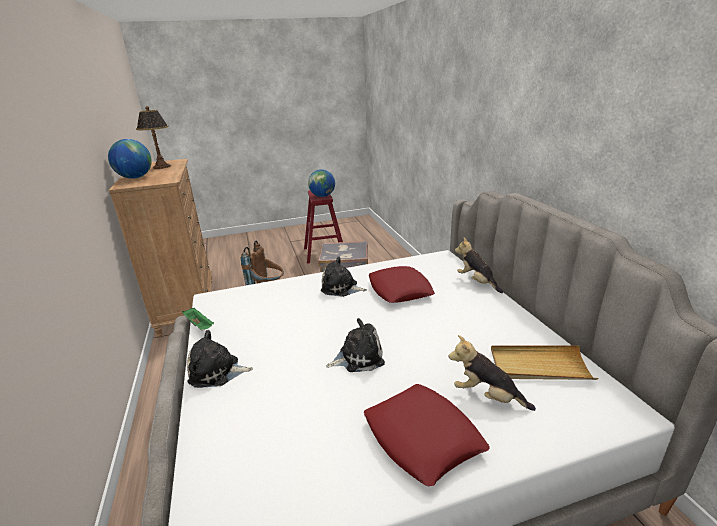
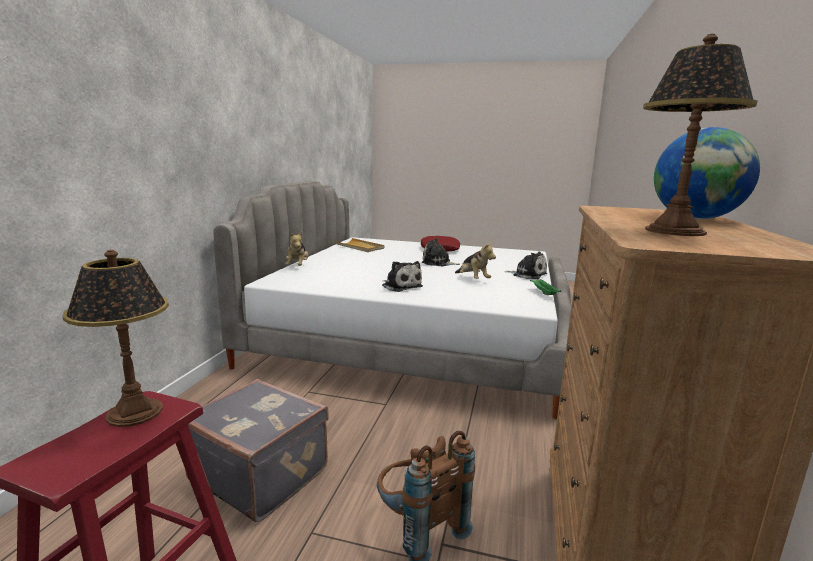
camera: 150 degrees left, 10 degrees down
globe [308,169,335,197] -> table lamp [62,250,169,427]
red pillow [369,266,435,303] -> none
plush toy [449,335,536,411] -> plush toy moved to [455,241,496,279]

